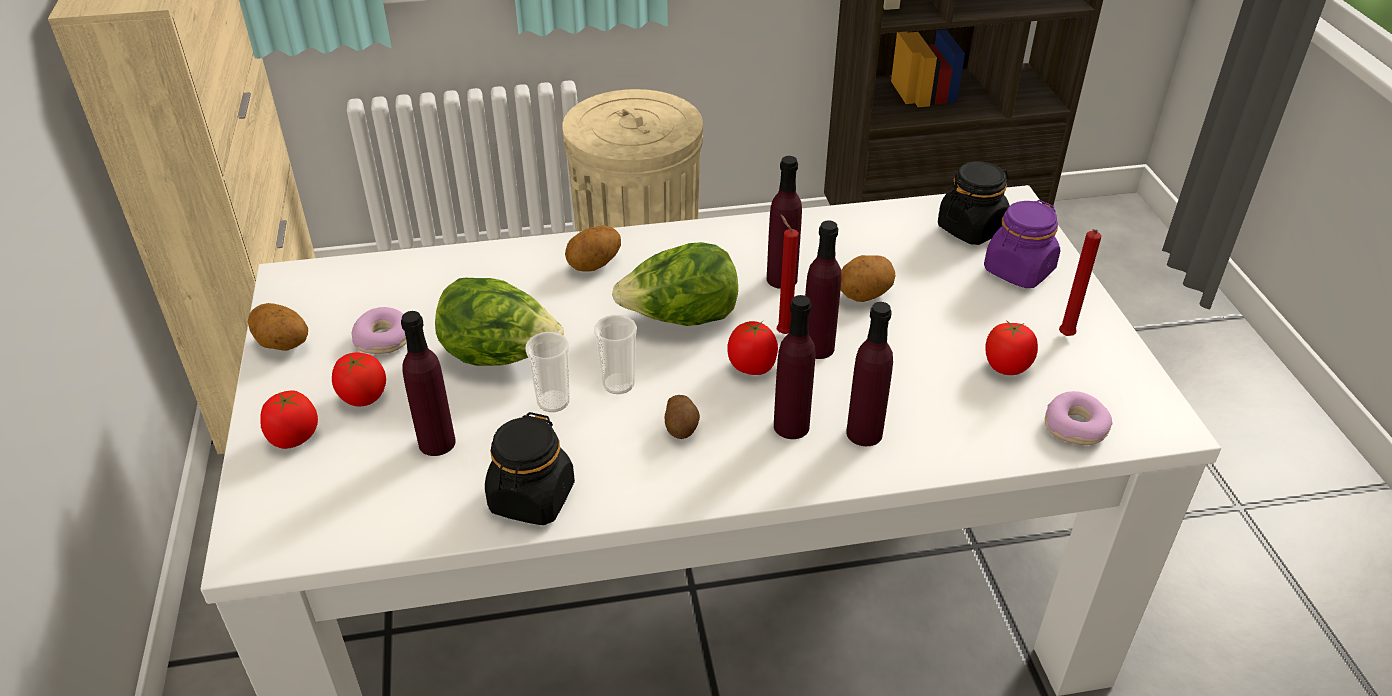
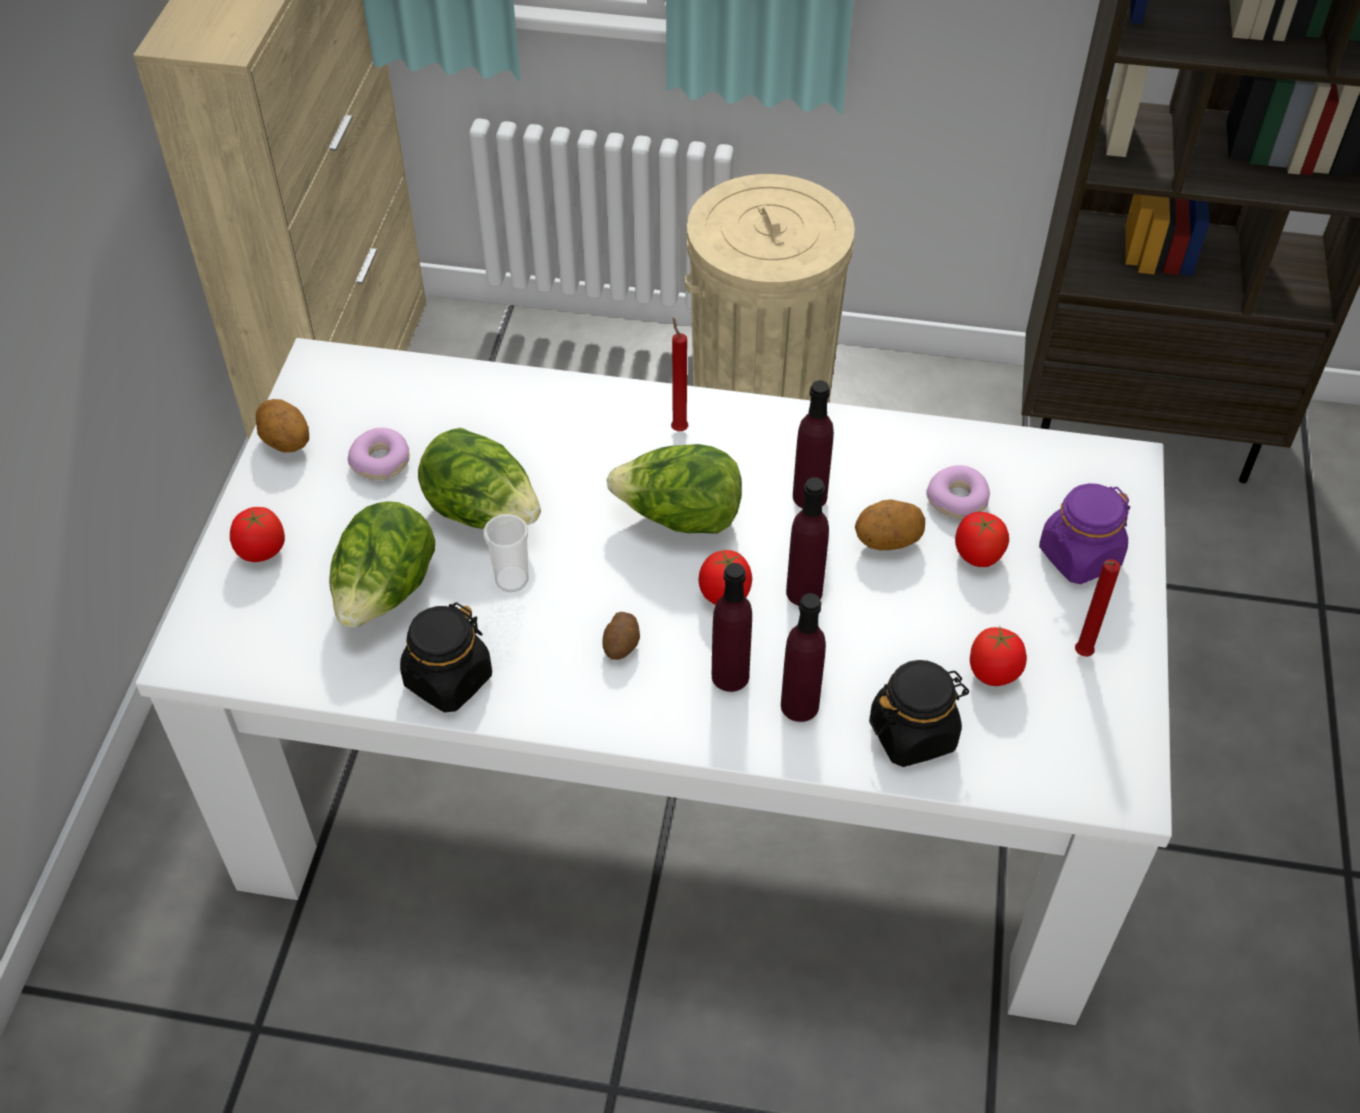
camera: 20 degrees right, 10 degrees up
tomato [332,352,386,407] -> tomato moved to [955,512,1009,567]
purple bottle [401,311,456,456] -> lettuce [329,501,435,628]
potato [565,225,621,272] -> none
cup [594,315,637,394] -> none
red candle [777,214,799,334] -> red candle moved to [671,317,688,431]
black jar [938,161,1010,245] -> black jar moved to [869,660,969,767]
donut [1045,391,1112,445] -> donut moved to [927,465,990,519]

